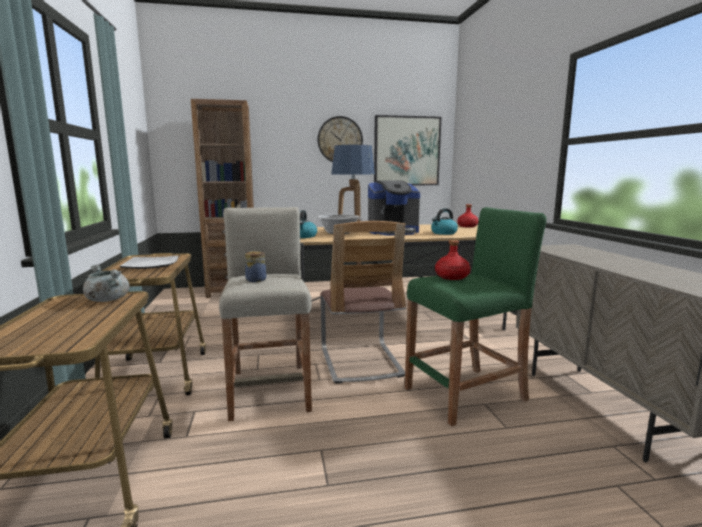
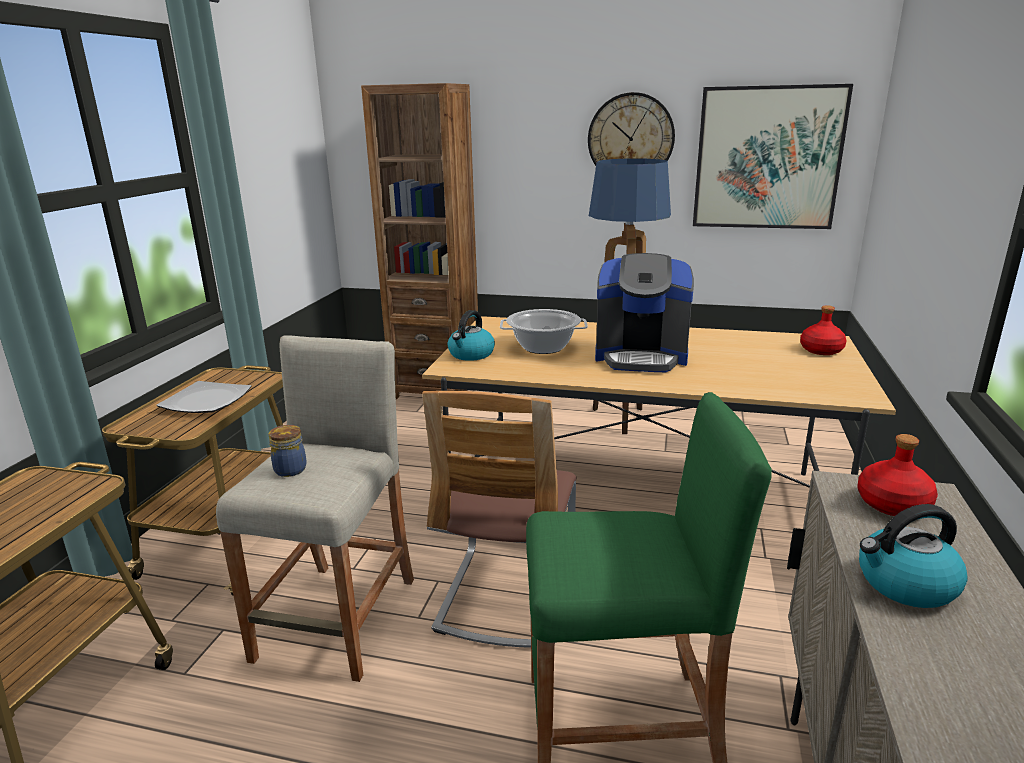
camera: 25 degrees right, 10 degrees up
grey cooking pot [83,264,130,302] -> none
kettle [431,208,458,235] -> kettle moved to [859,504,968,608]
red bottle [435,240,470,280] -> red bottle moved to [857,434,938,516]

